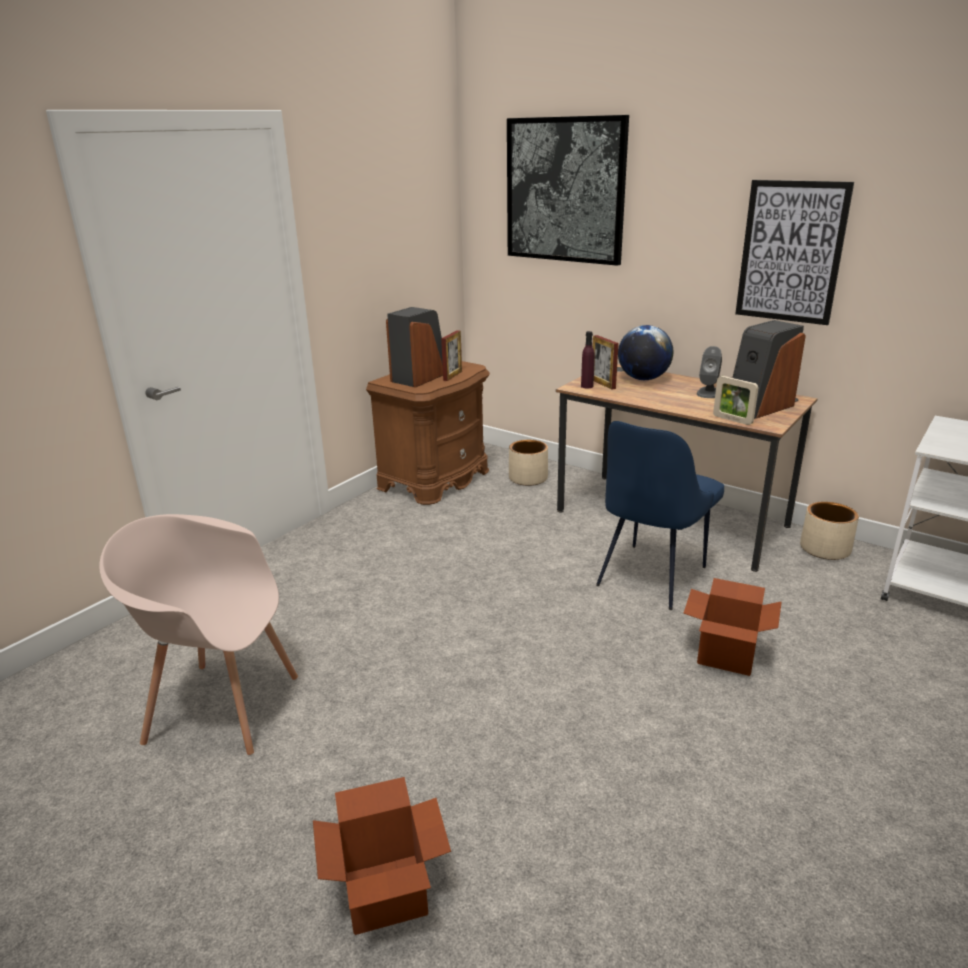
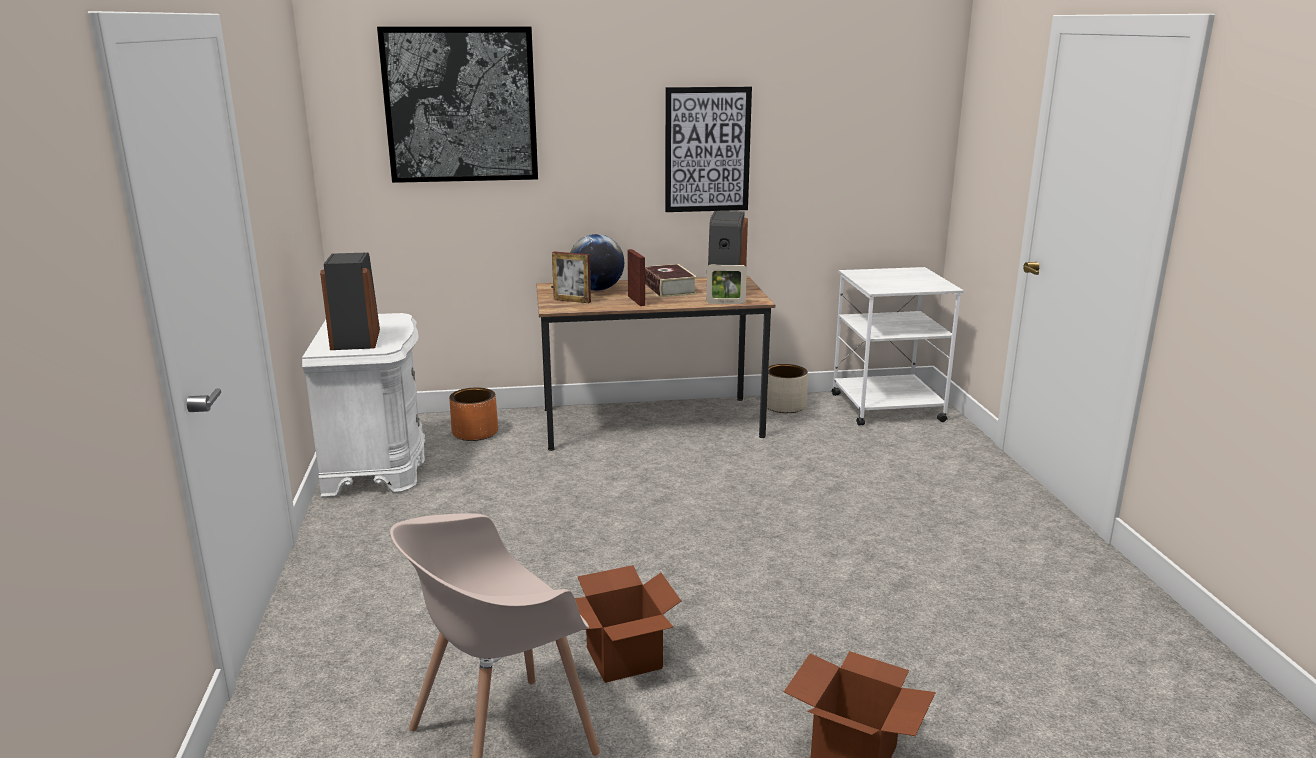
camera: 45 degrees left, 5 degrees down
brown nightstand [366,361,490,505] -> white nightstand [302,313,425,497]
picture frame [441,330,462,381] -> picture frame moved to [627,249,645,306]
beige planter [509,440,548,486] -> orange planter [449,387,498,441]
purple bottle [581,331,595,388] -> none
blue chair [596,421,724,610] -> none
cardboard box [683,578,782,676] -> cardboard box moved to [575,565,681,683]
grey speaker [697,346,722,398] -> book [645,264,697,298]

